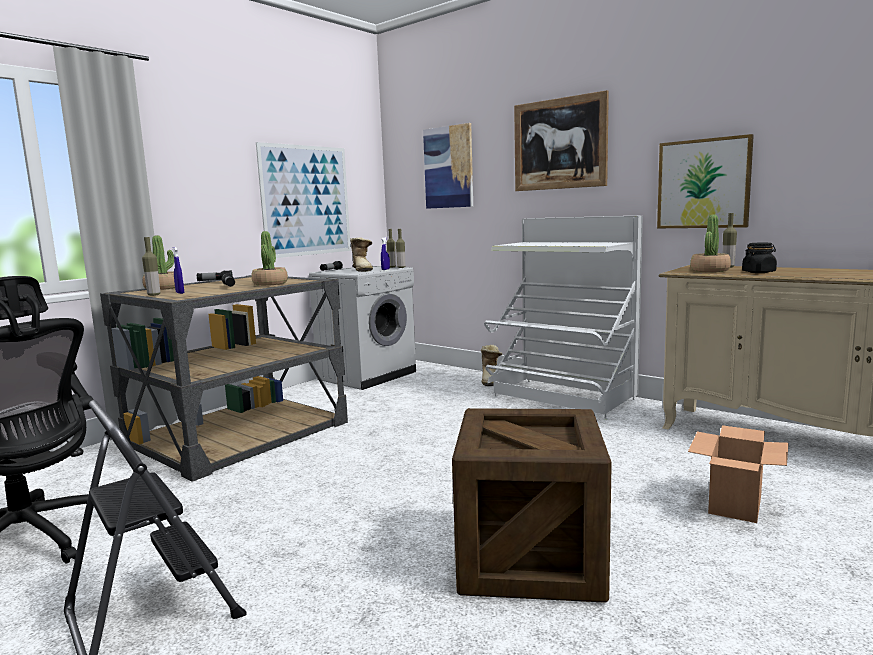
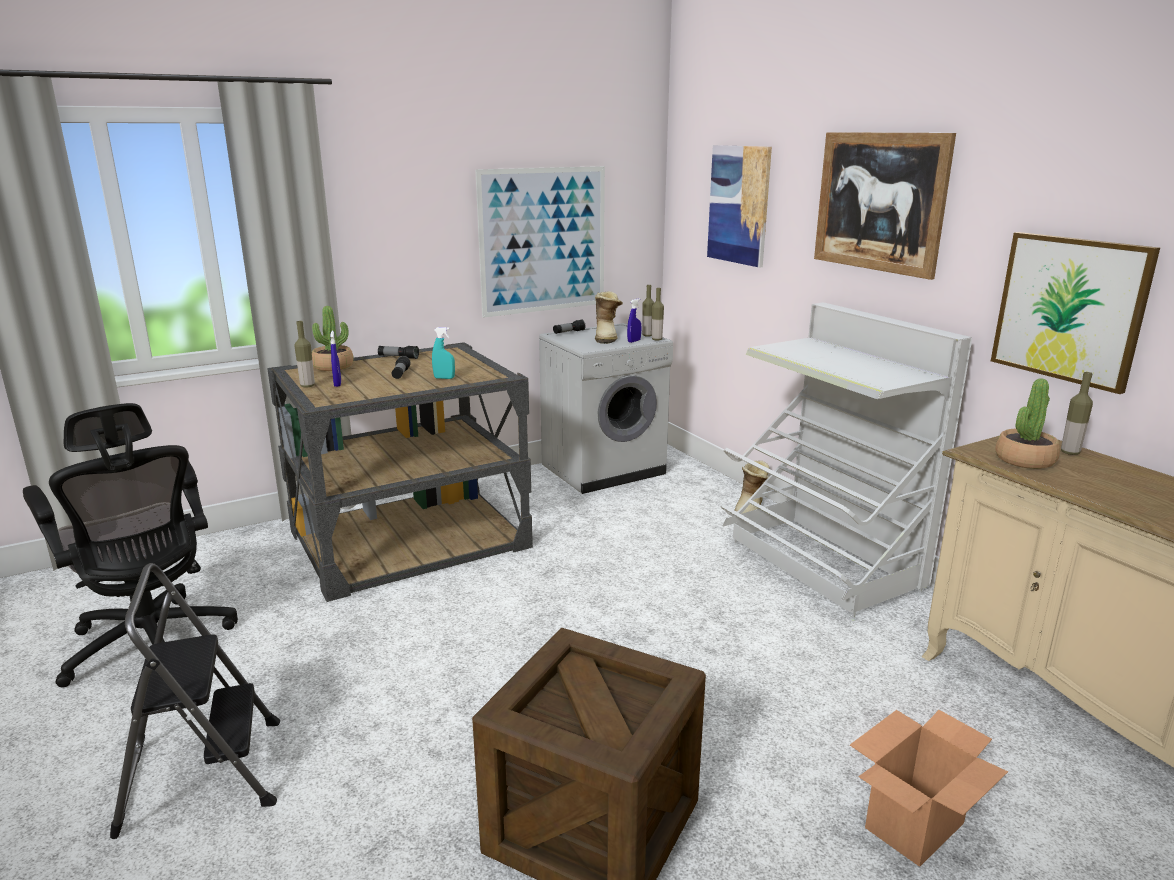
camera: 20 degrees right, 10 degrees up
potted plant [251,231,288,286] -> turquoise spray bottle [432,327,455,379]
black jar [742,243,777,273] -> none

